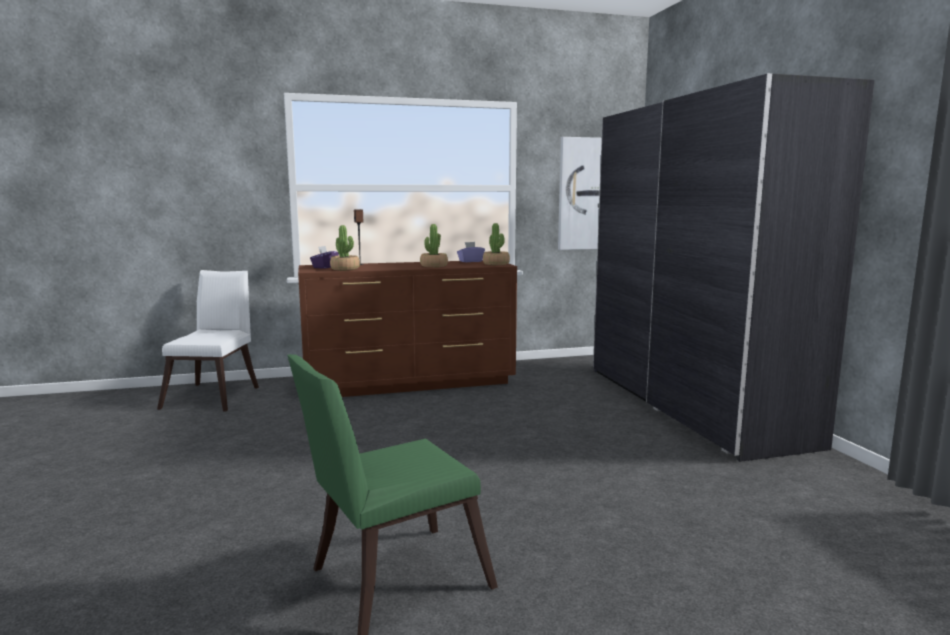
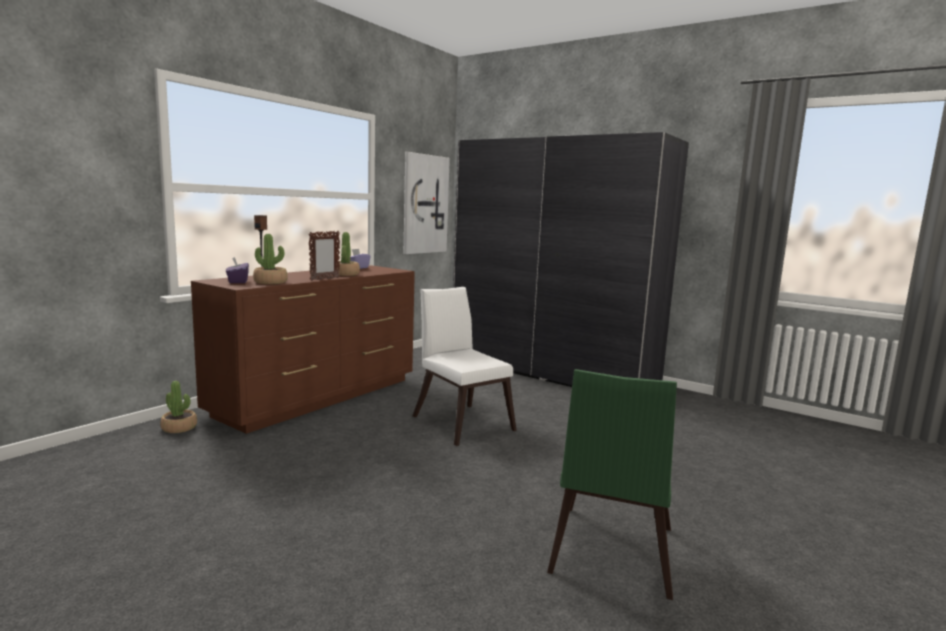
camera: 40 degrees left, 0 degrees up
white chair [157,270,259,412] -> white chair moved to [413,287,517,446]
potted plant [483,223,510,265] -> potted plant moved to [160,381,197,433]
none -> picture frame [309,231,340,281]

